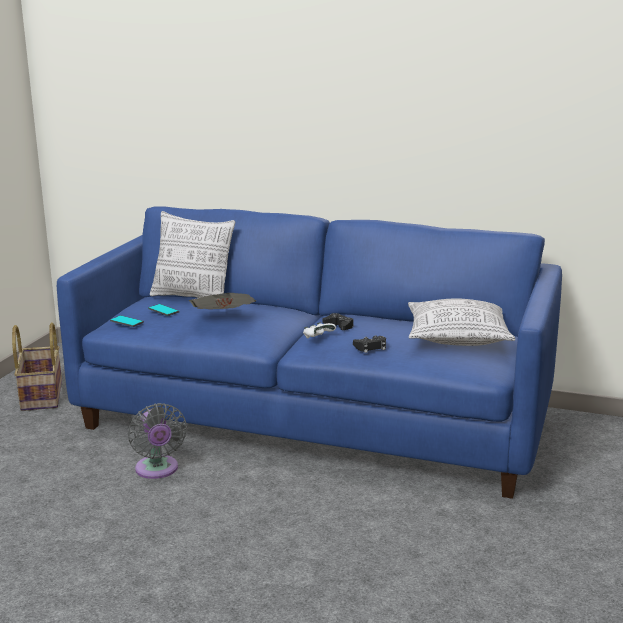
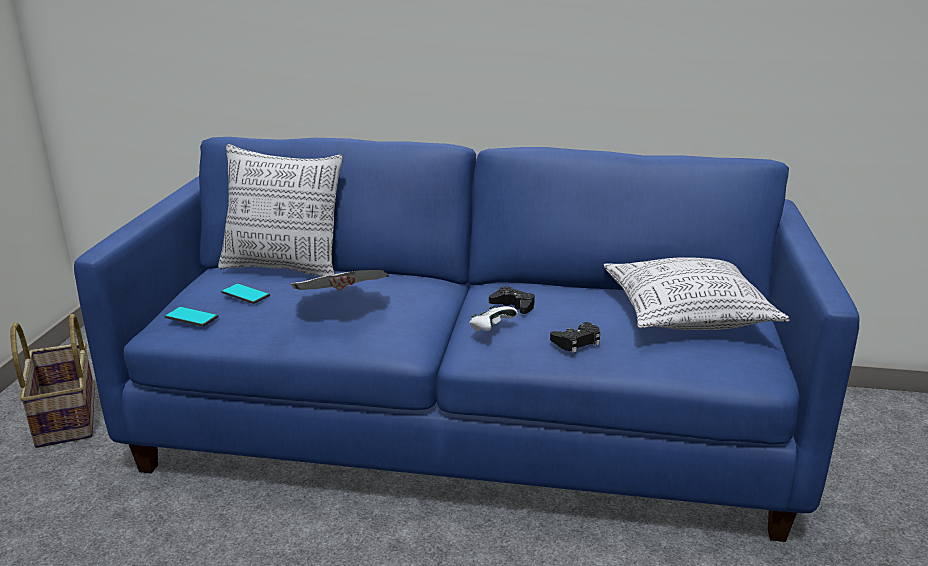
camera: 10 degrees left, 5 degrees up
grey fan [128,403,187,479] -> none

